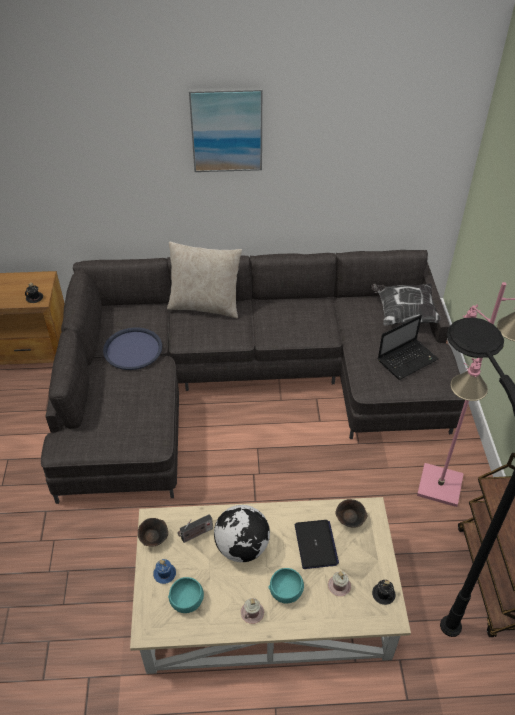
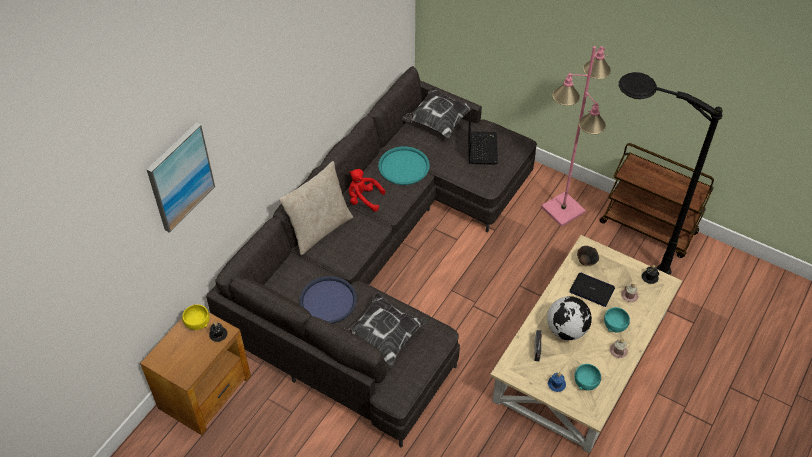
camera: 55 degrees left, 5 degrees up
brown bowl [138,518,168,547] -> none
picture [189,87,262,172] -> picture moved to [146,123,215,233]
none -> yellow bowl [182,304,209,330]
none -> pillow [343,292,428,366]
none -> red plush toy [349,169,385,211]
none -> turquoise tray [378,146,430,185]

